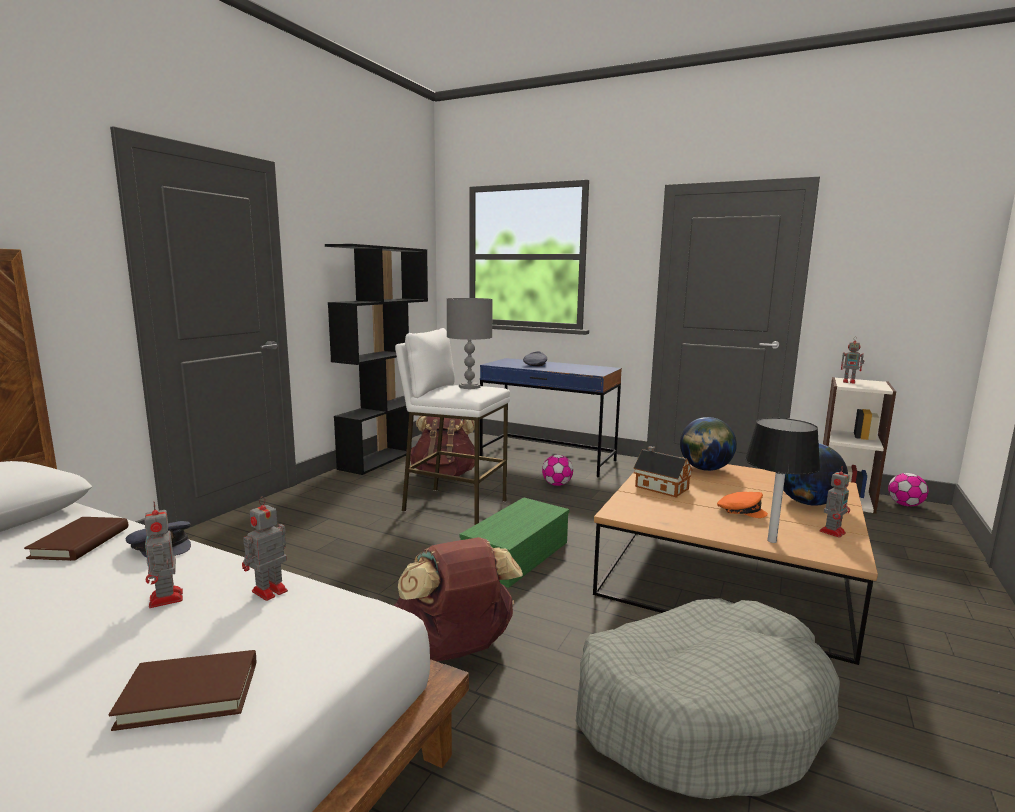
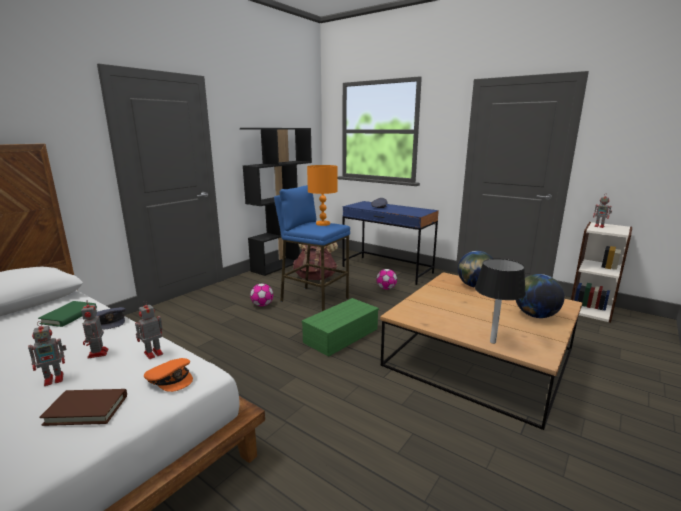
camera: 10 degrees right, 5 degrees up
brown book [24,517,128,561] -> green book [38,301,97,327]
brown backpack [393,537,523,662] -> none
white stool [395,328,510,525] -> blue stool [274,185,350,311]
grey table lamp [447,298,493,389] -> orange table lamp [307,165,338,226]
grey dog bed [576,598,840,799] -> none
toy house [633,446,692,498] -> none
orange cap [717,492,768,518] -> orange cap moved to [144,358,193,392]
toy robot [820,466,850,538] -> toy robot moved to [28,321,66,386]
football [888,473,928,506] -> football moved to [250,284,273,306]

